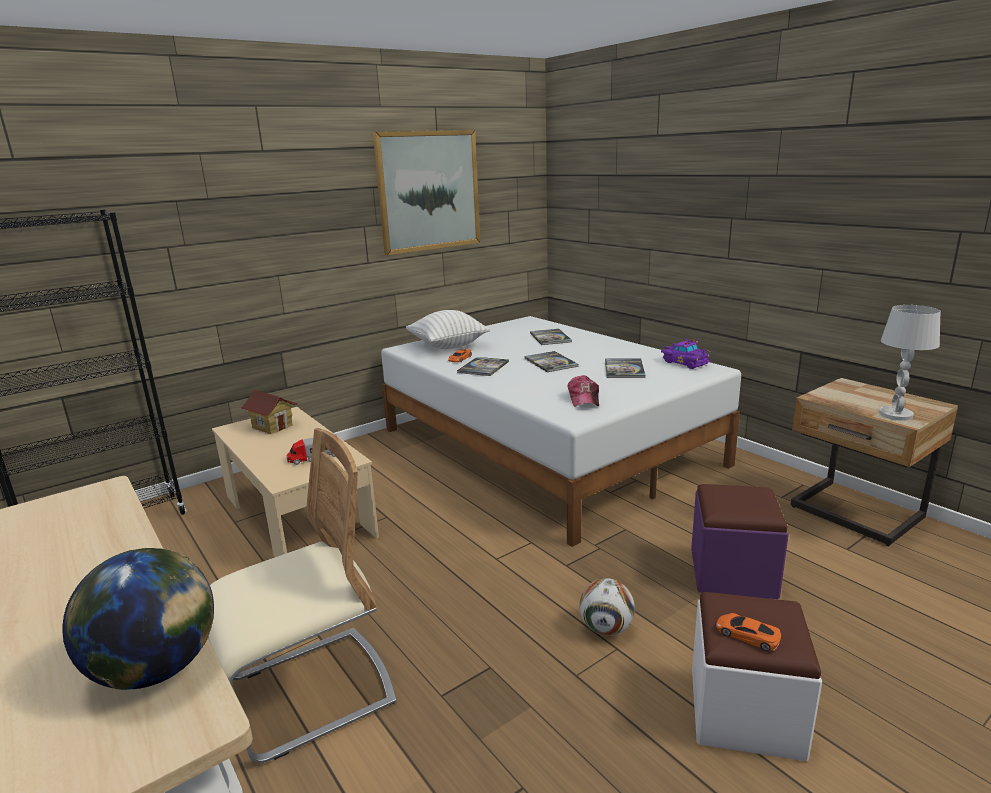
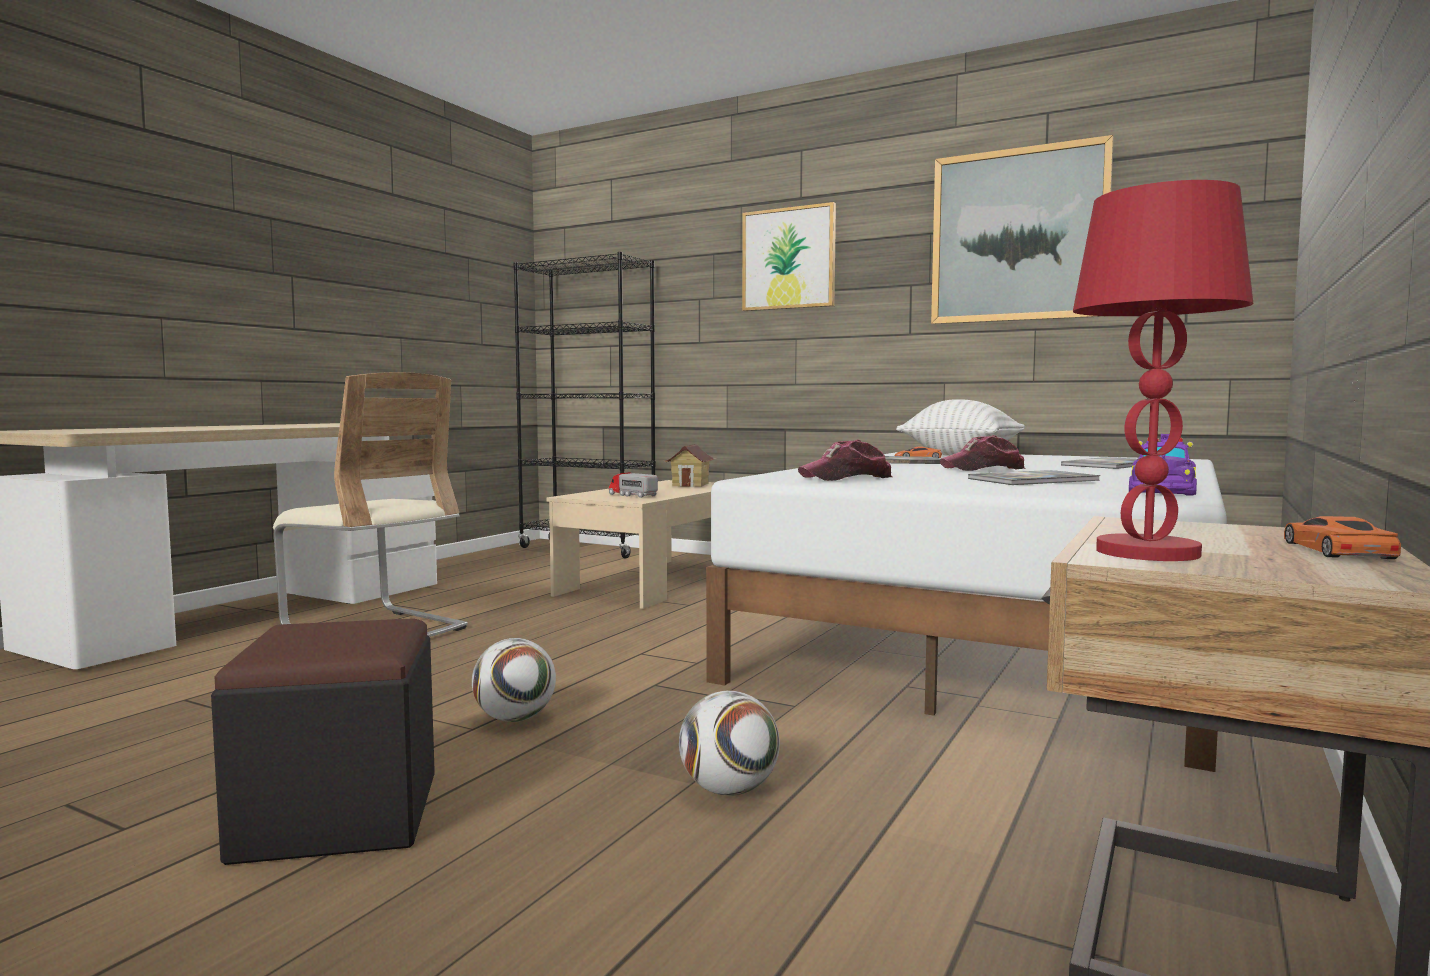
camera: 65 degrees right, 15 degrees down
globe [62,548,214,690] -> none
book [524,351,579,372] -> cap [940,435,1026,471]
purple ottoman [691,484,789,599] -> football [679,691,780,796]
white ottoman [692,592,822,761] -> black ottoman [211,618,435,865]
orange toy car [716,613,781,651] -> orange toy car moved to [1284,516,1401,559]
white table lamp [879,305,940,421] -> red table lamp [1073,180,1253,561]
none -> picture [742,202,836,311]

